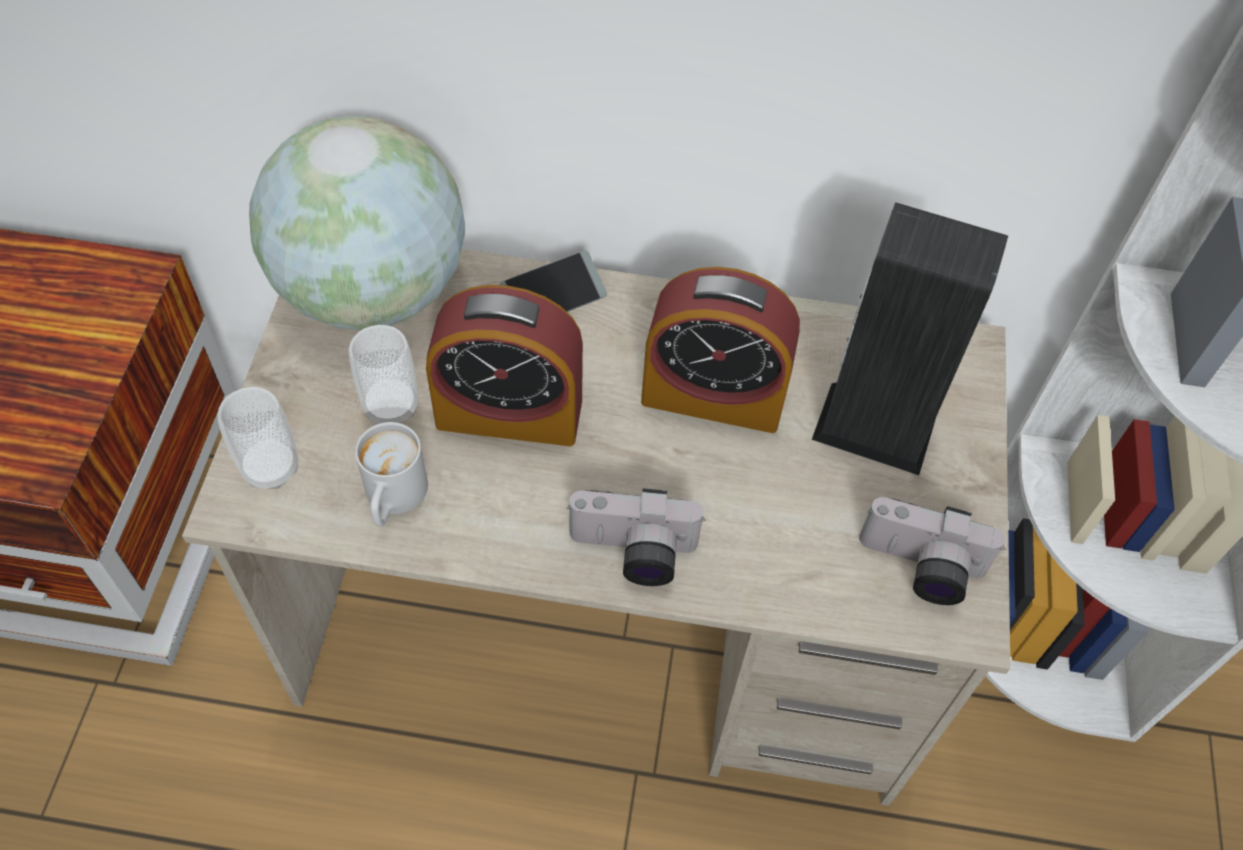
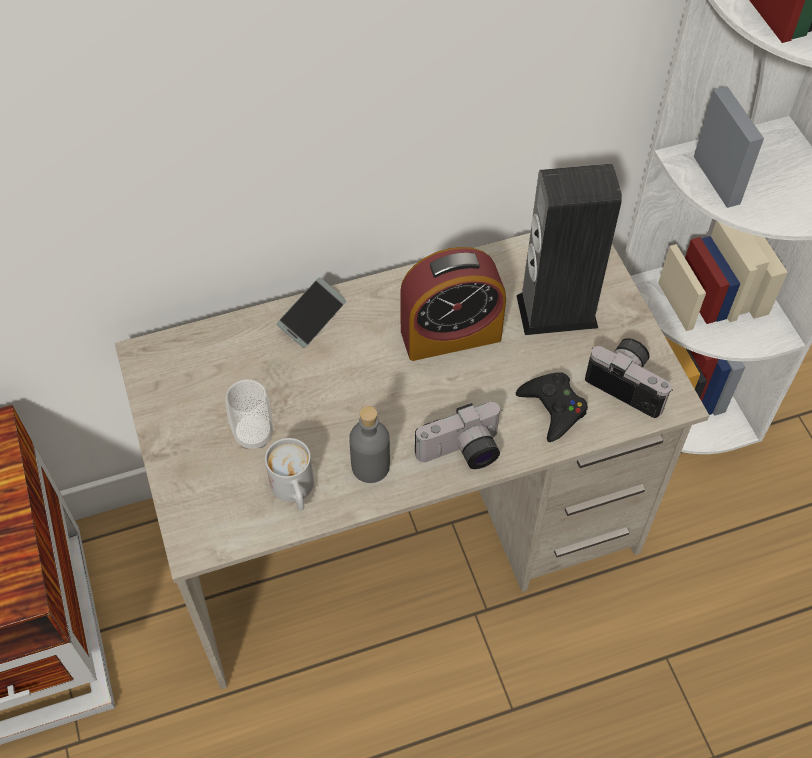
camera: 25 degrees left, 0 degrees up
cup [217,387,298,489] -> none
globe [249,116,465,330] -> none
alarm clock [426,285,583,446] -> none
camera [859,497,1006,605] -> camera turned 135 degrees counterclockwise [585,338,673,418]
none -> grey bottle [349,406,390,483]
none -> black game controller [516,372,588,442]

